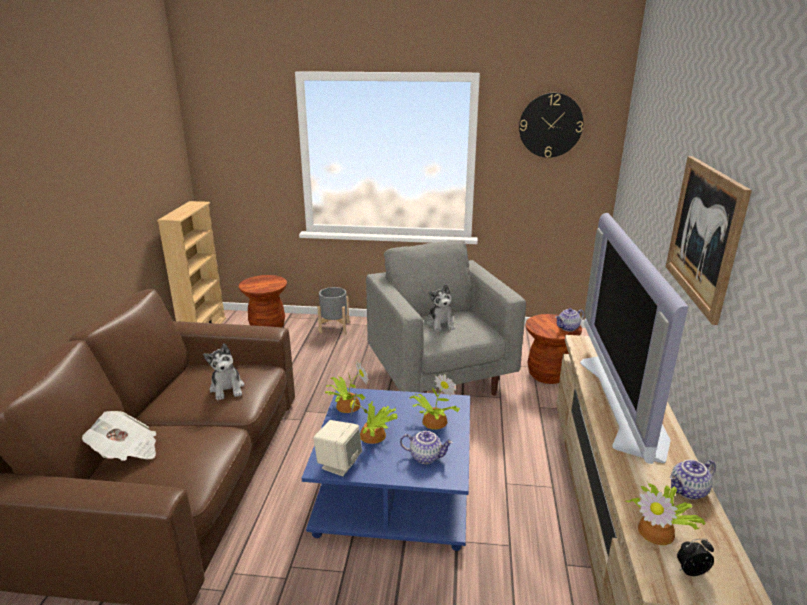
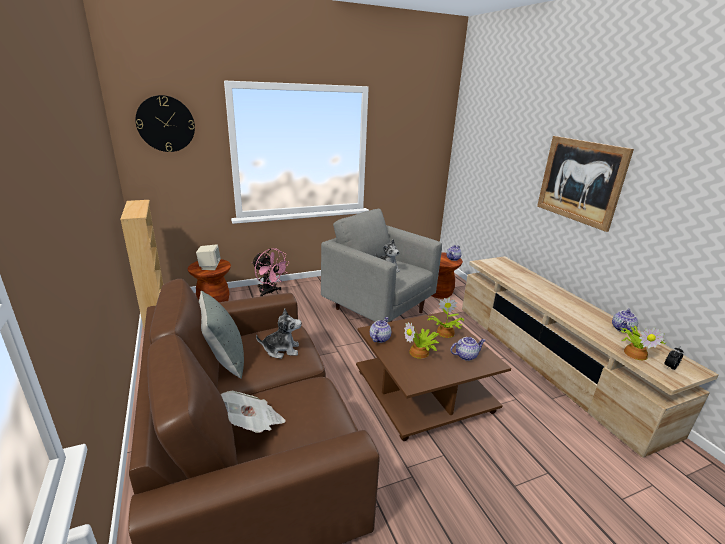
camera: 30 degrees left, 0 degrees up
plush toy [203,343,244,400] -> plush toy turned 45 degrees counterclockwise [256,309,302,359]
blue coffee table [302,388,470,551] -> brown coffee table [356,312,511,441]
beige speaker [313,420,362,476] -> beige speaker moved to [196,245,221,270]
grey planter [317,287,349,334] -> pink fan [252,248,290,296]
potted plant [325,361,369,413] -> teapot [370,317,391,343]
wall clock [519,93,583,158] -> wall clock moved to [136,95,195,152]
television [580,213,688,464] -> none
none -> grey pillow [199,291,244,379]

